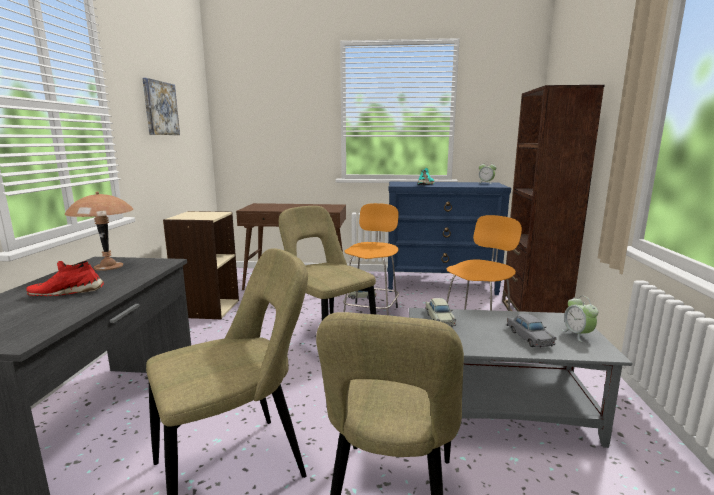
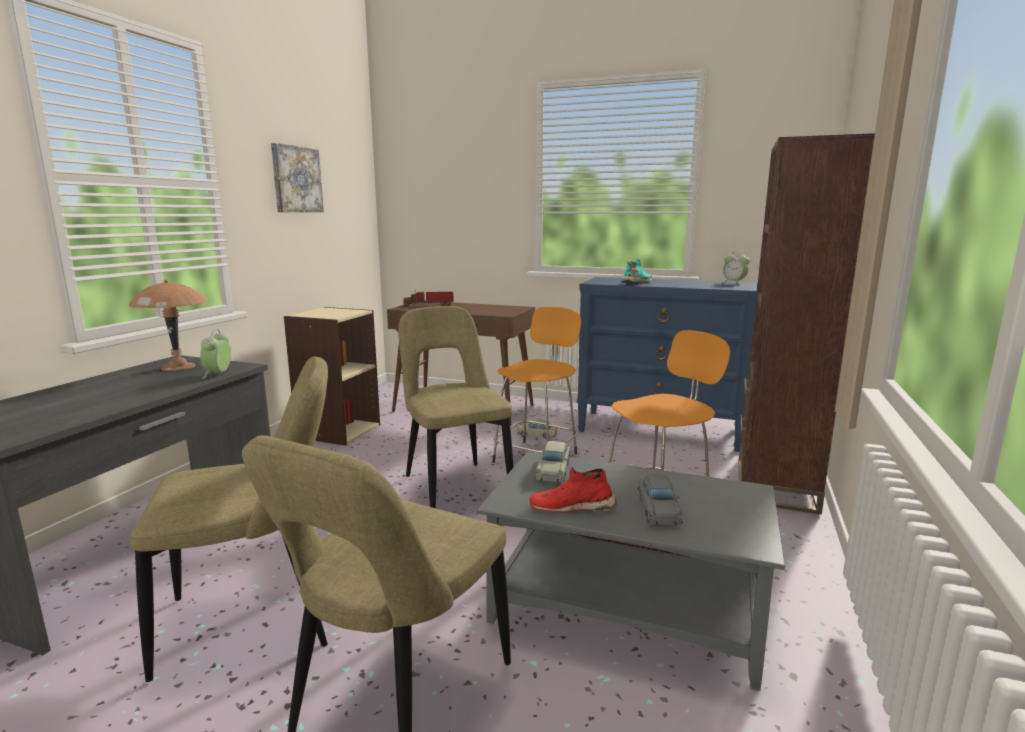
camera: 15 degrees right, 0 degrees up
red shoe [26,261,104,296] -> red shoe moved to [529,467,617,513]
alarm clock [562,296,598,342] -> alarm clock moved to [200,329,231,379]
none -> toy truck [403,291,454,307]

